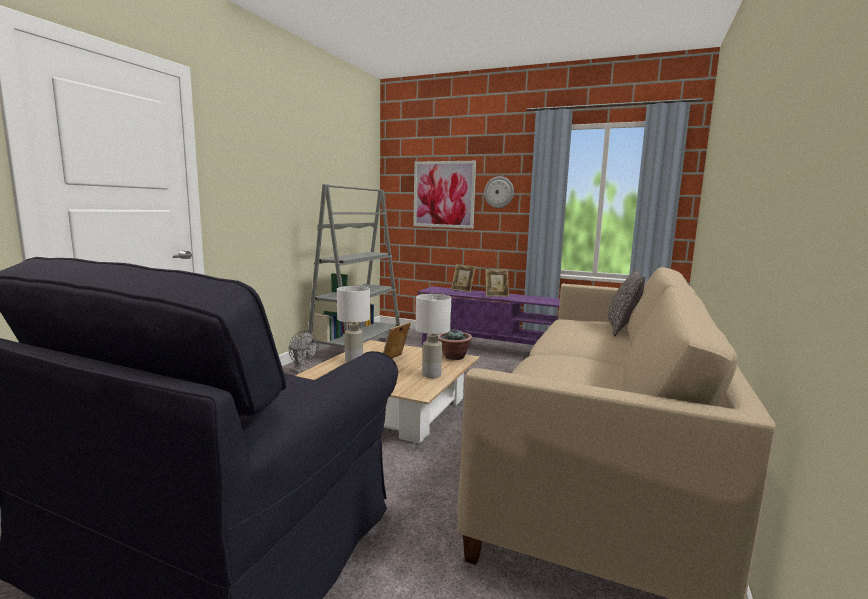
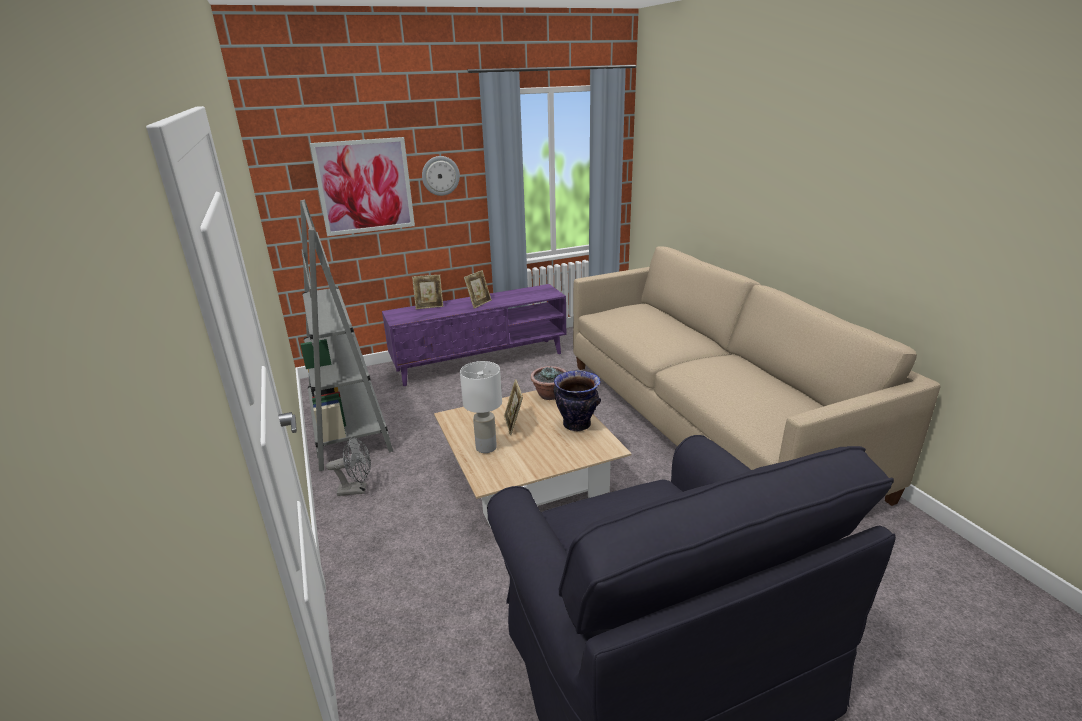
camera: 45 degrees left, 15 degrees up
white table lamp [415,294,451,378] -> vase [553,370,601,431]
pillow [608,269,645,336] -> none

